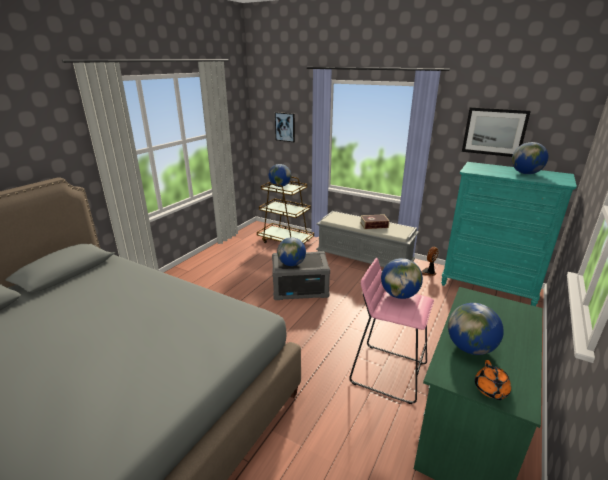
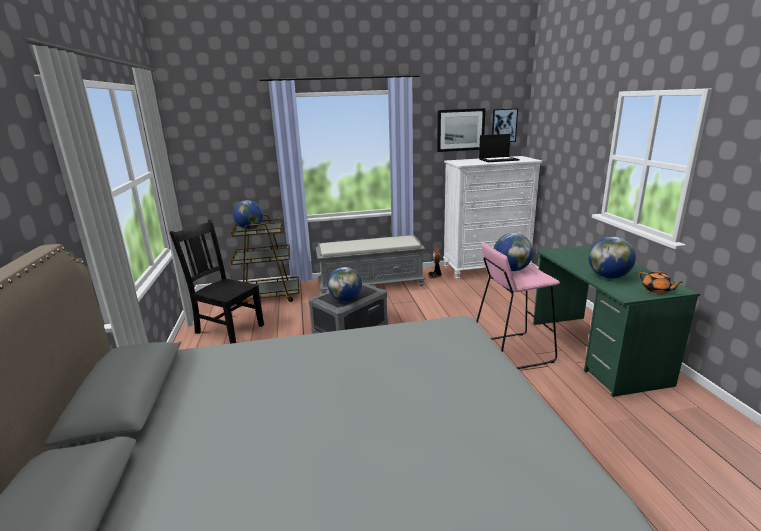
camera: 40 degrees left, 5 degrees down
picture [275,112,295,142] -> picture moved to [492,108,518,142]
book [360,214,390,229] -> none
turquoise dresser [441,162,577,306] -> white dresser [443,156,542,280]
globe [512,142,548,174] -> laptop [479,134,520,162]
none -> black chair [170,219,264,344]

